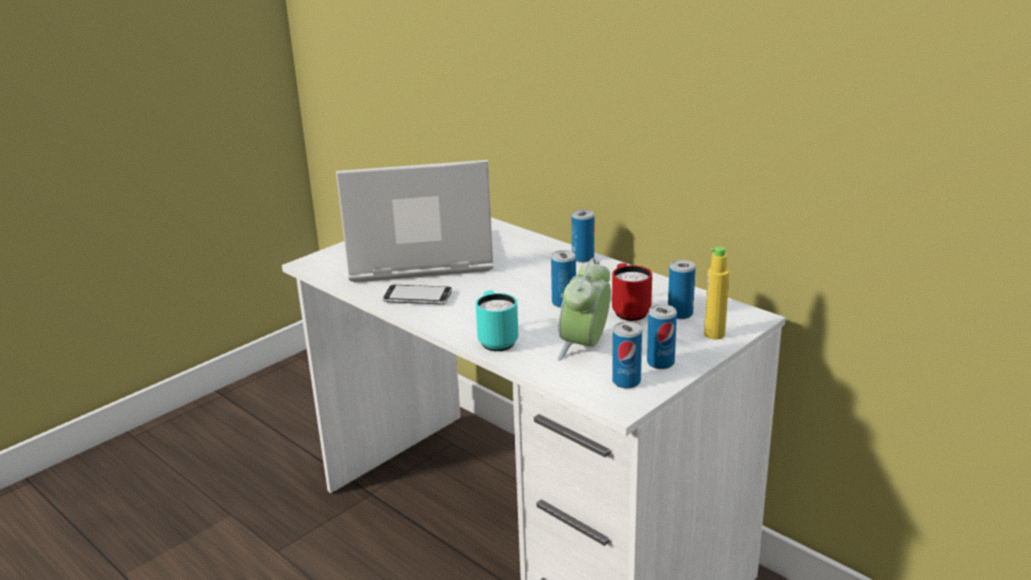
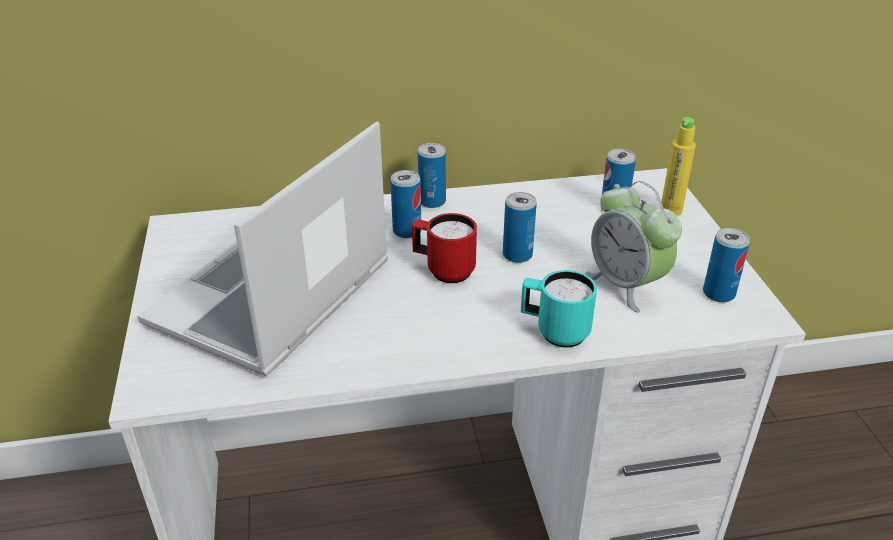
camera: 55 degrees left, 10 degrees up
phone [383,285,452,304] -> none
red mug [612,263,652,321] -> red mug moved to [412,213,477,283]
can [647,304,677,369] -> can moved to [390,170,422,238]

